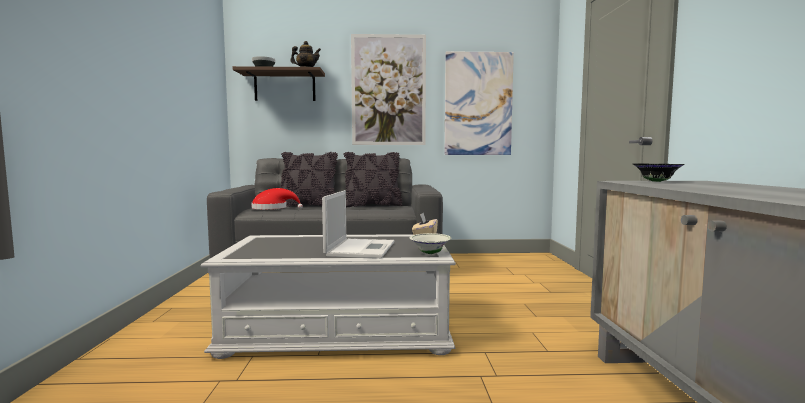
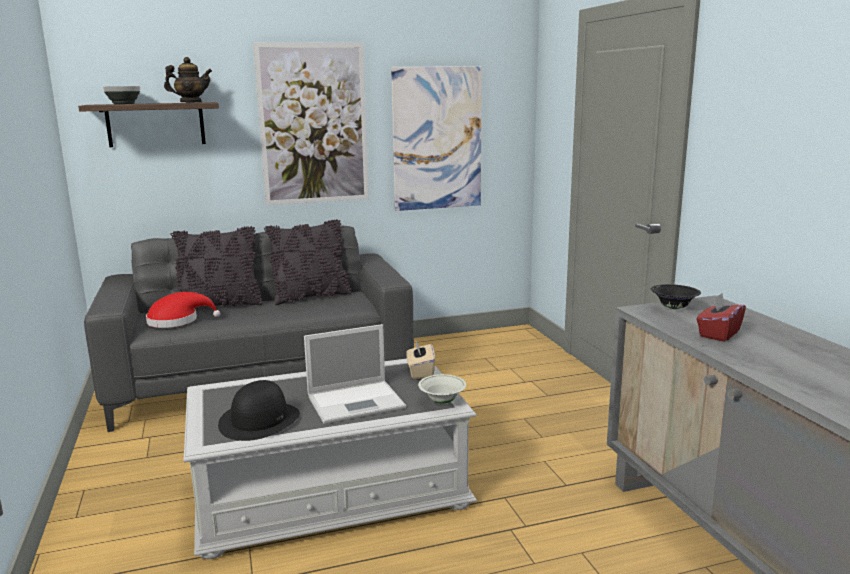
camera: 15 degrees left, 10 degrees up
laptop [322,190,395,258] -> laptop turned 75 degrees clockwise [304,324,406,424]
none -> black hat [218,380,300,441]
none -> red tissue box [696,293,746,342]

